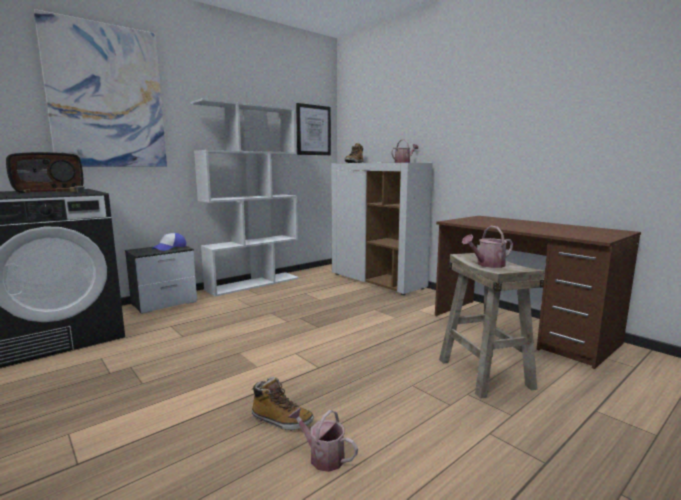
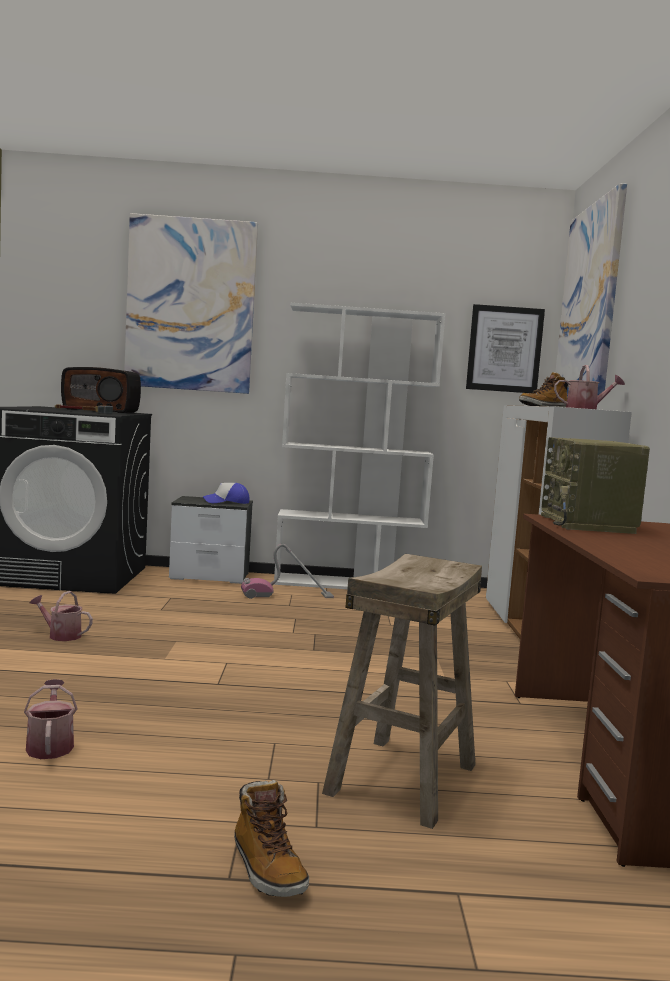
camera: 40 degrees right, 5 degrees down
boot [252,377,314,431] -> boot moved to [234,780,309,897]
watering can [462,226,513,268] -> watering can moved to [30,591,93,641]
none -> vacuum cleaner [241,544,334,599]
none -> radio [541,437,650,534]
none -> picture [555,183,627,396]

